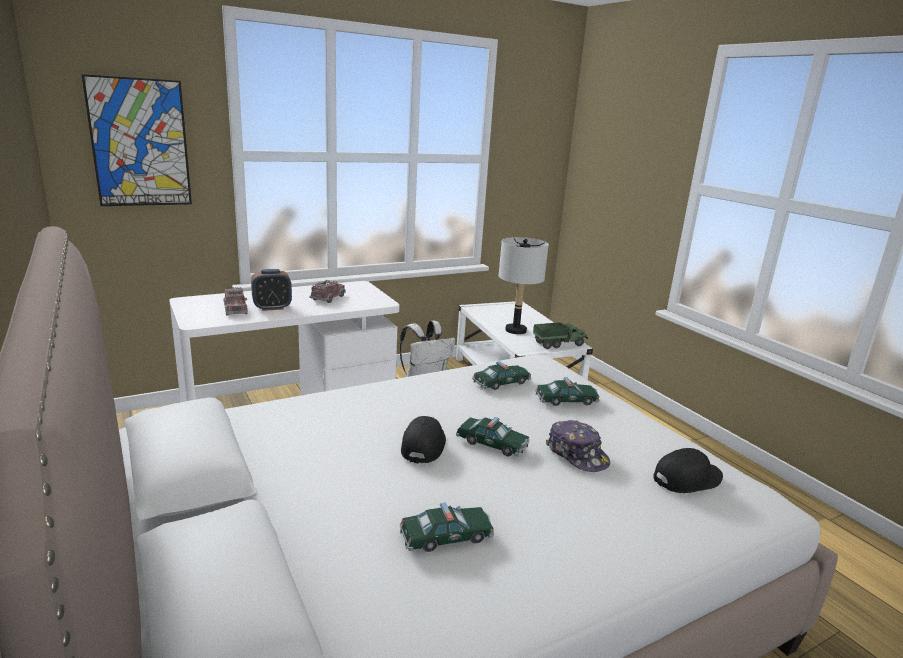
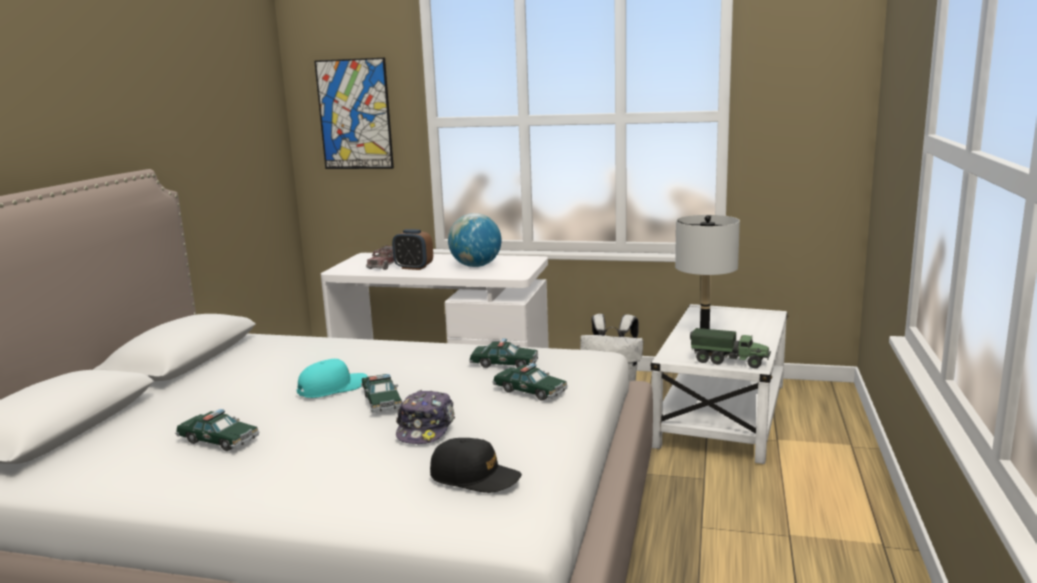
camera: 45 degrees right, 5 degrees down
toy truck [309,280,346,303] -> globe [448,213,501,267]
black cap [401,416,446,463] -> turquoise cap [297,359,368,398]

